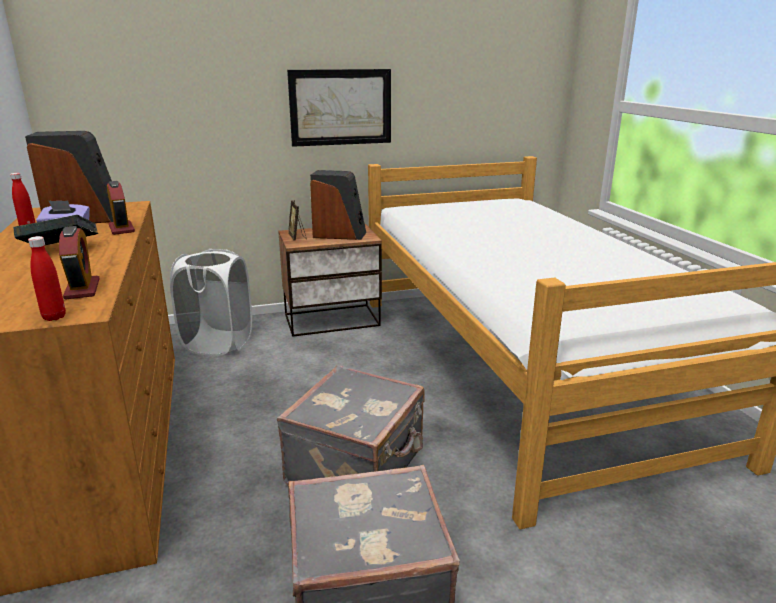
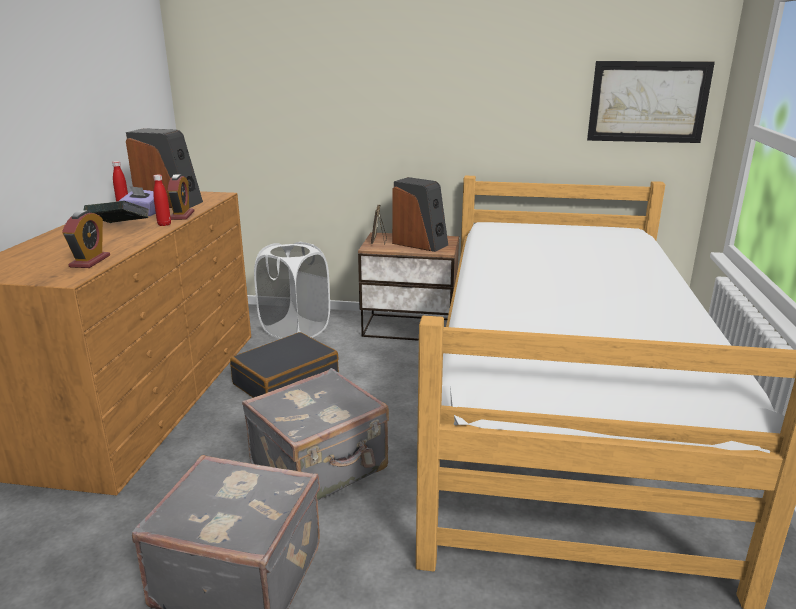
camera: 25 degrees right, 0 degrees up
red bottle [28,236,66,321] -> red bottle moved to [153,175,171,226]
picture [287,69,391,147] -> picture moved to [587,61,715,143]
none -> black suitcase [230,332,339,398]

